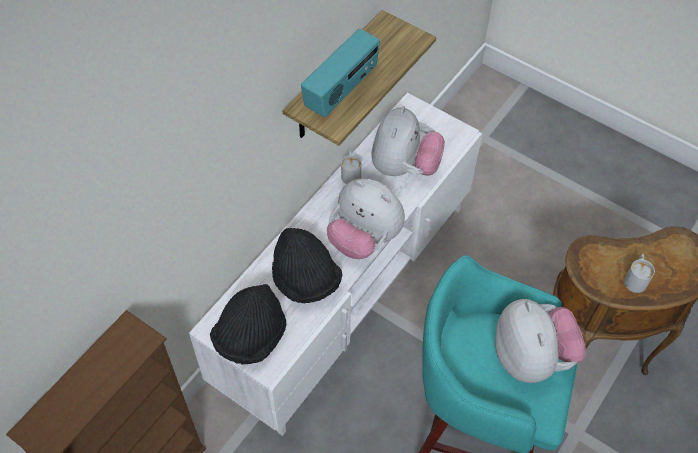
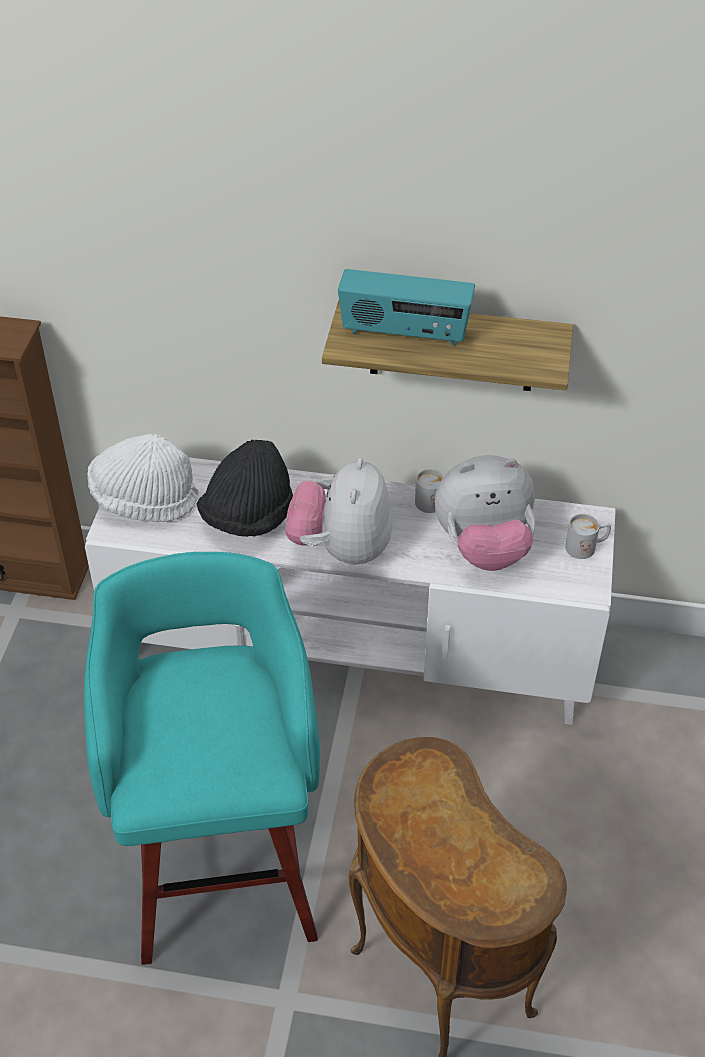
camera: 65 degrees right, 10 degrees down
black hat [210,284,286,364] -> white hat [87,434,198,522]
plush toy [495,299,586,383] -> none
white mug [624,254,655,293] -> white mug moved to [565,514,611,559]

